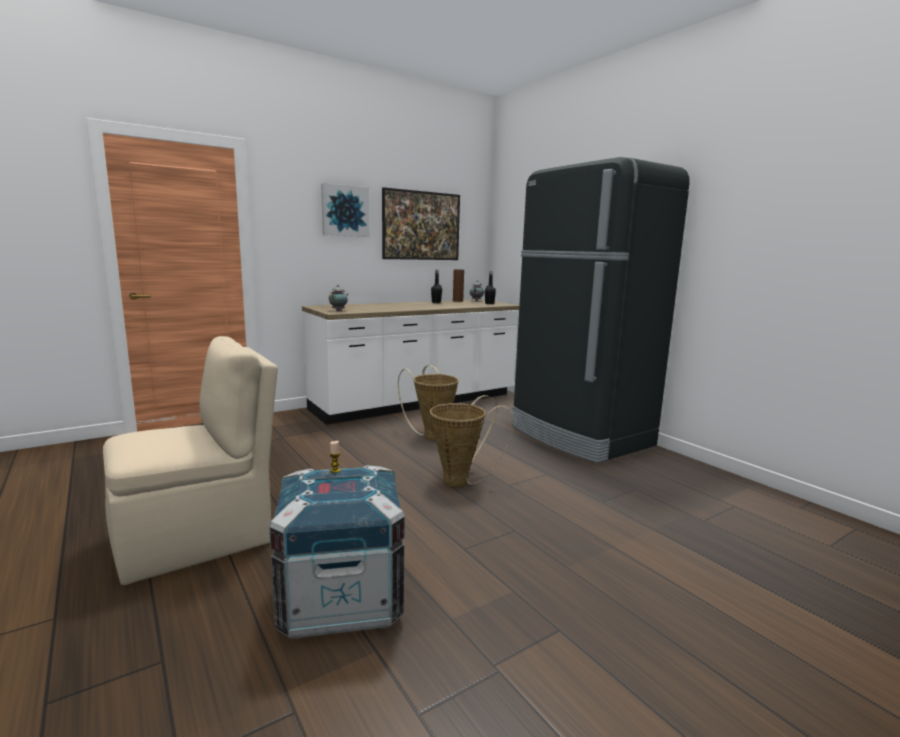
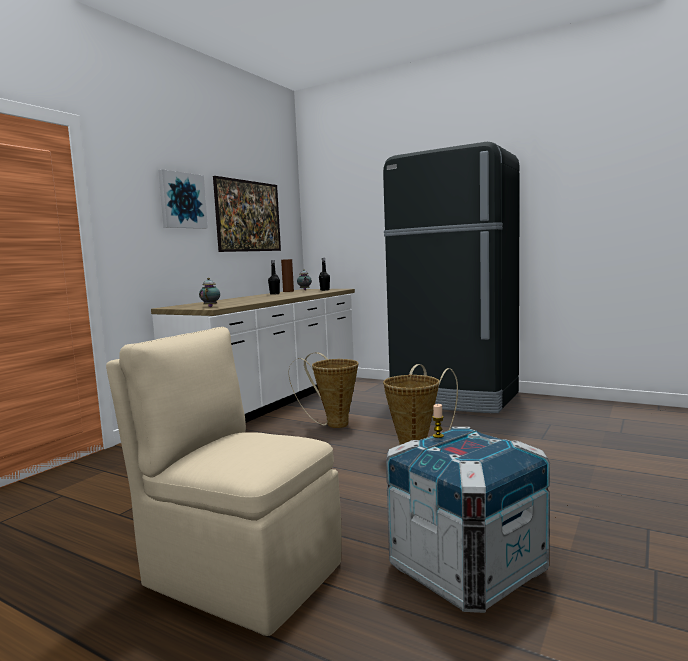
camera: 25 degrees left, 5 degrees down
beige chair [103,336,278,585] -> beige chair turned 90 degrees counterclockwise [106,327,342,636]

